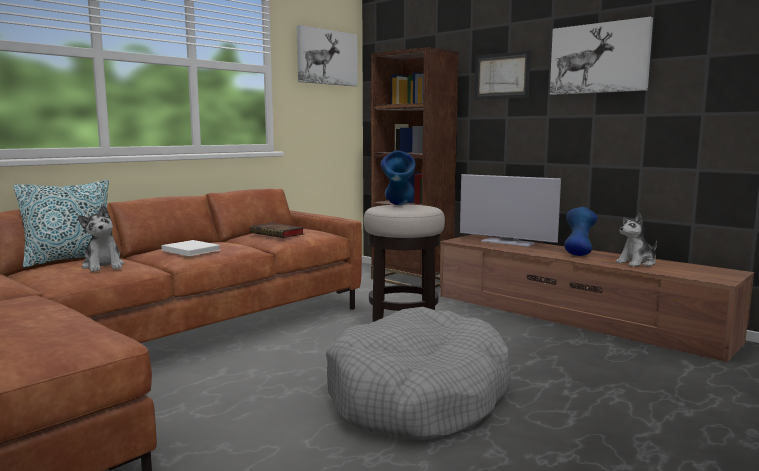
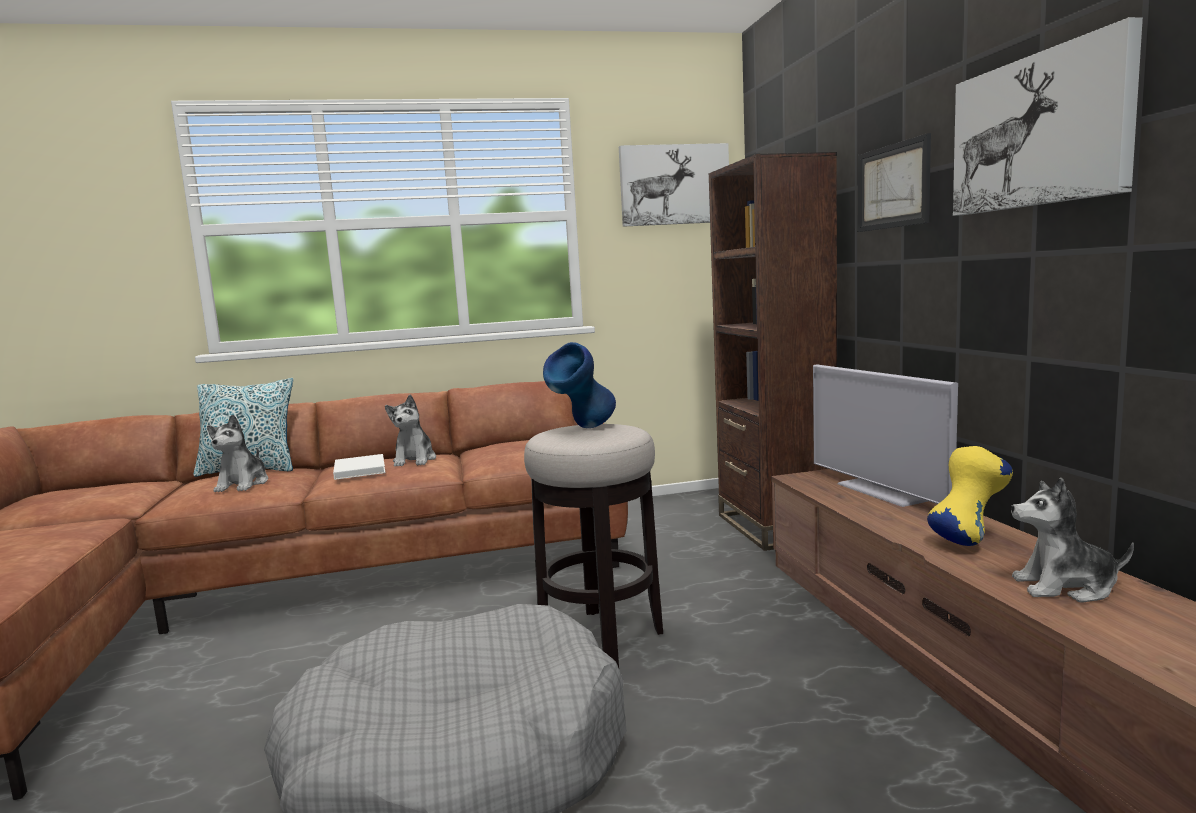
camera: 35 degrees right, 0 degrees up
book [250,223,305,238] -> none
blue vase [564,207,598,256] -> yellow vase [927,446,1013,546]
none -> plush toy [385,395,436,466]

